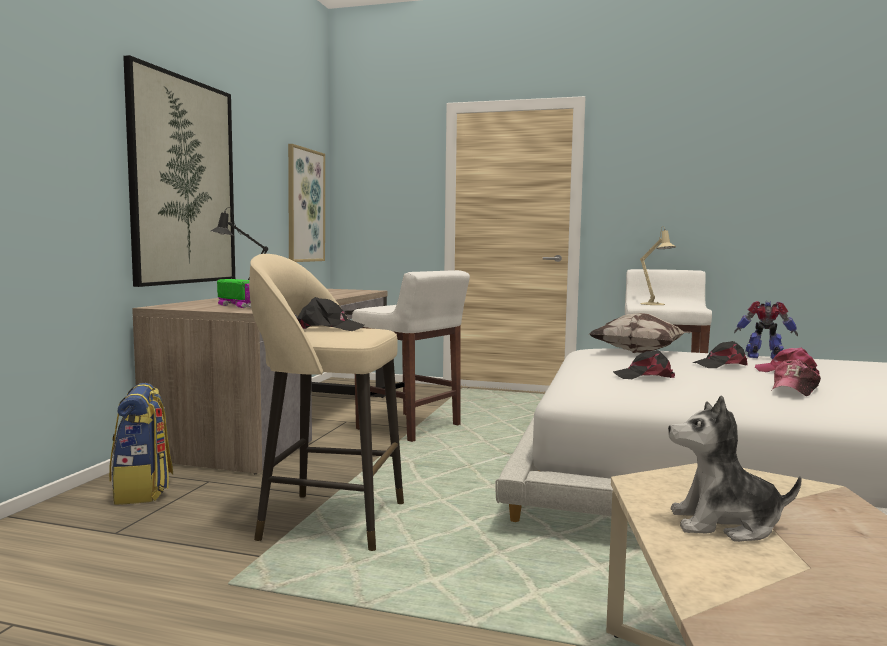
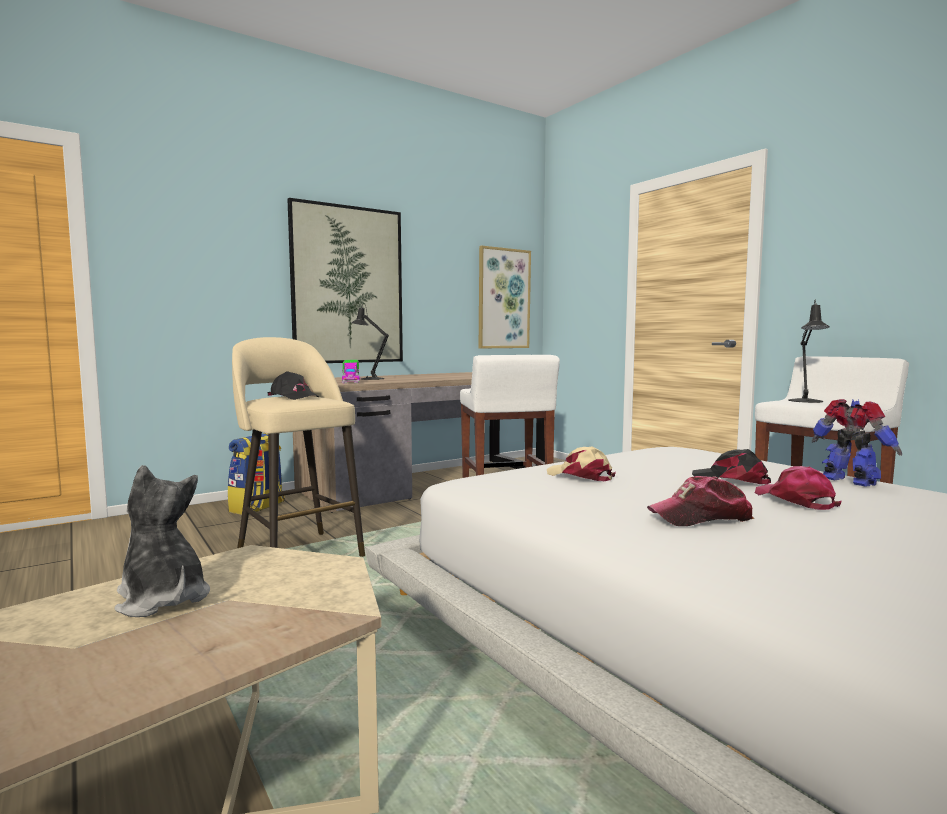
camera: 40 degrees right, 0 degrees up
pillow [589,313,692,353] -> none
black cap [613,350,675,379] -> beige cap [547,447,616,481]
beige table lamp [640,226,676,305] -> black table lamp [788,300,830,403]

